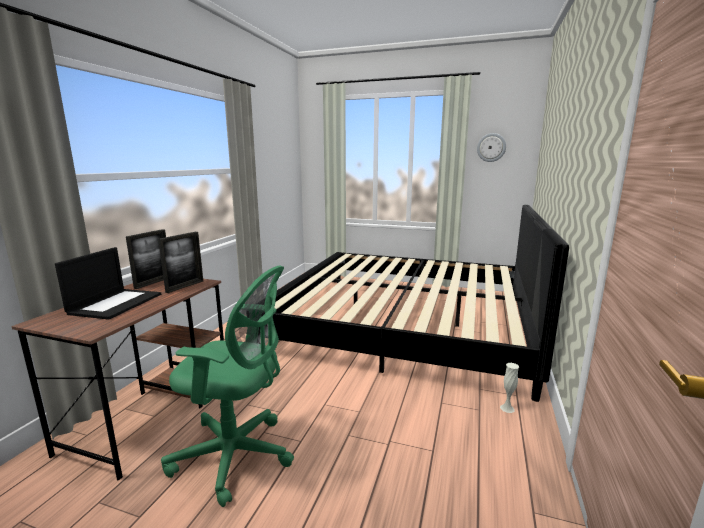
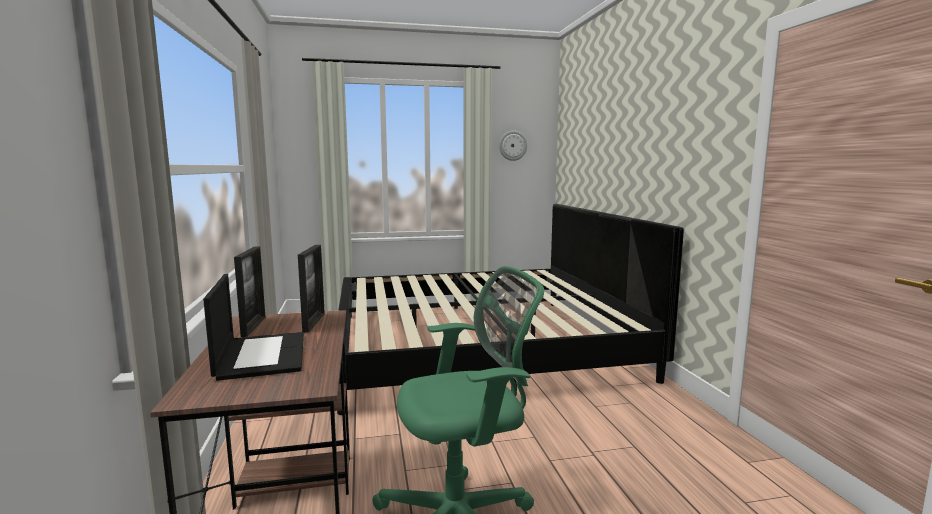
camera: 30 degrees left, 5 degrees down
white vase [500,363,519,413] -> none

